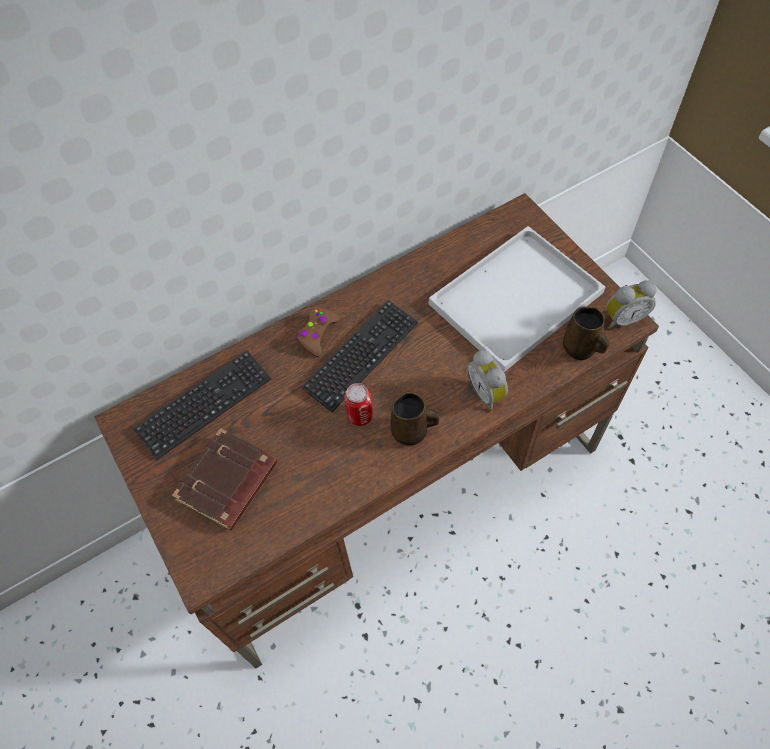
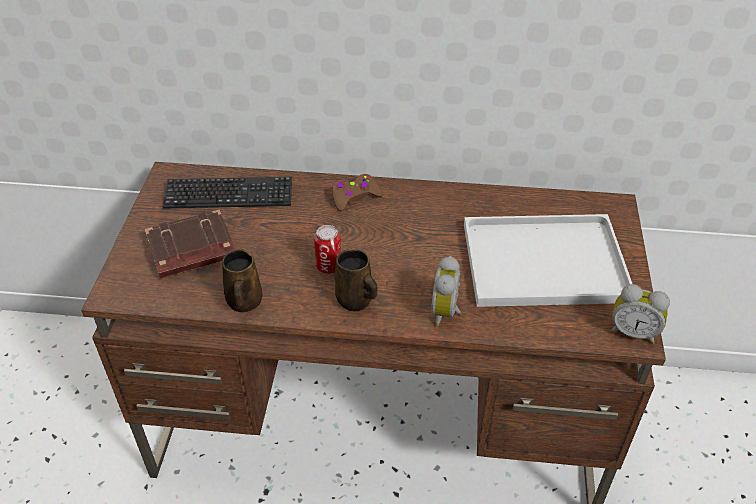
camera: 35 degrees right, 15 degrees down
keyboard [301,300,418,412] -> none
brown mug [563,306,609,360] -> brown mug moved to [222,249,263,312]

